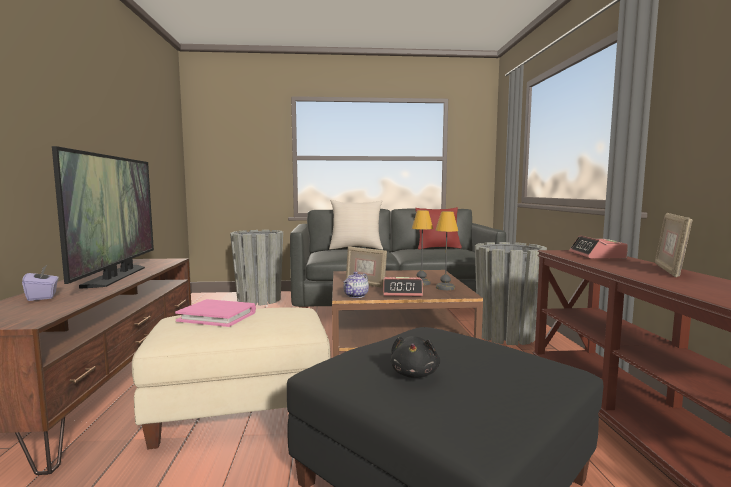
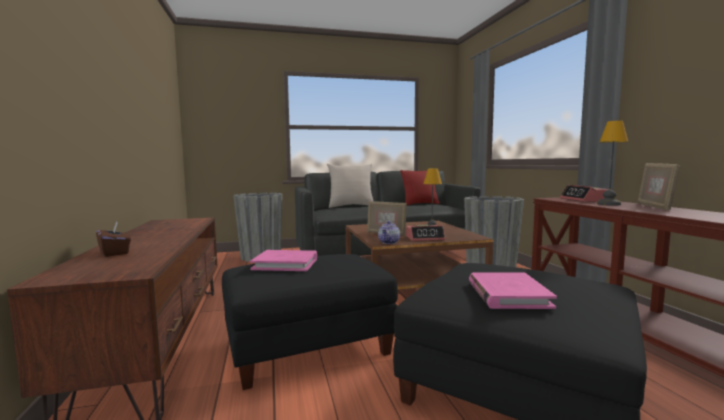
camera: 10 degrees left, 0 degrees up
purple tissue box [22,265,59,301] -> brown tissue box [96,222,131,257]
television [52,146,154,289] -> none
beige ottoman [132,307,331,450] -> black ottoman [222,254,398,390]
black plush toy [391,336,440,378] -> pink book [469,273,557,309]
table lamp [435,211,458,290] -> table lamp moved to [597,120,628,206]

